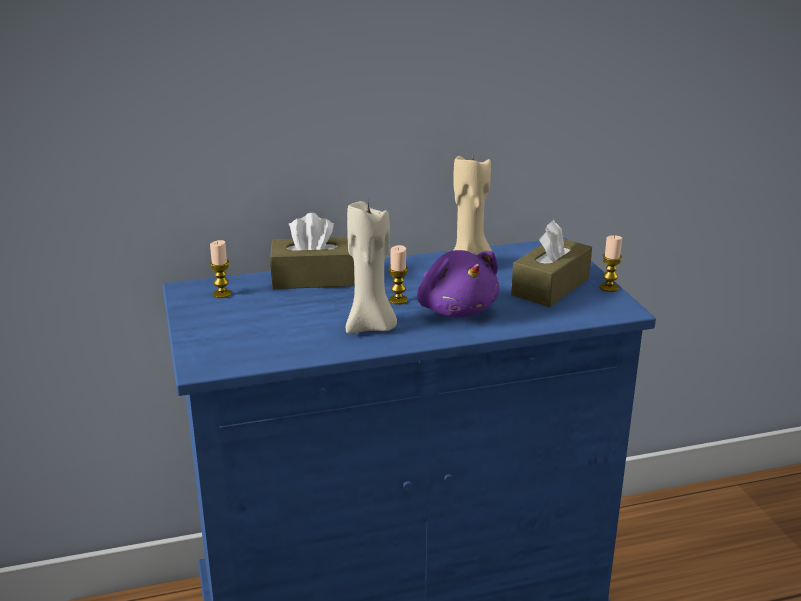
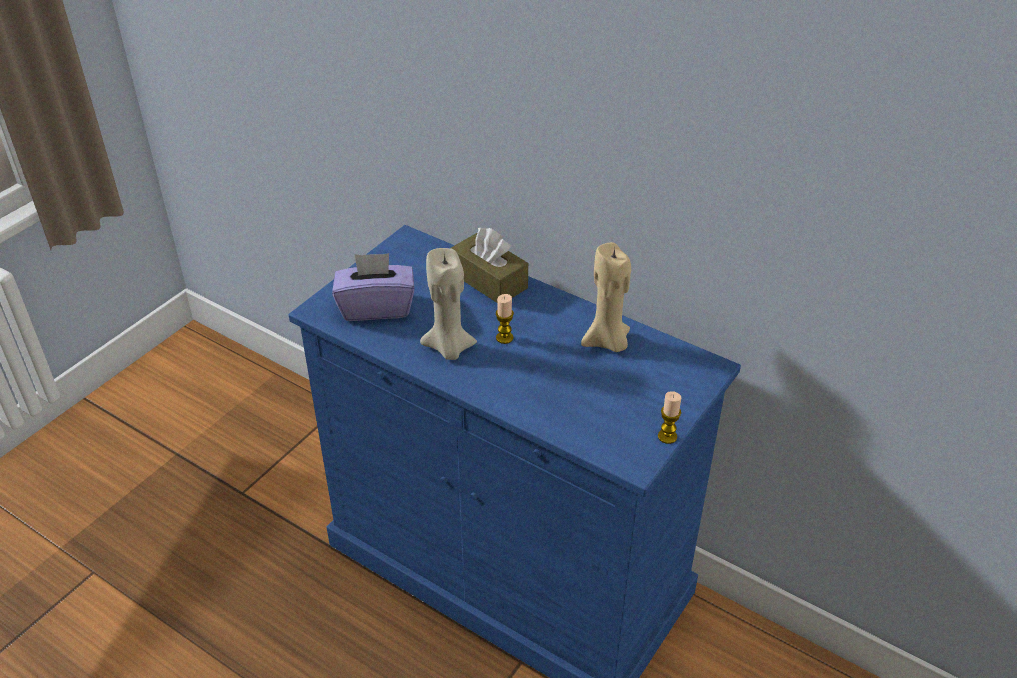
camera: 50 degrees right, 15 degrees up
candle [210,240,232,298] -> none
purple plush toy [417,250,500,317] -> none
brown tissue box [511,220,592,307] -> none
none -> purple tissue box [332,253,415,321]

